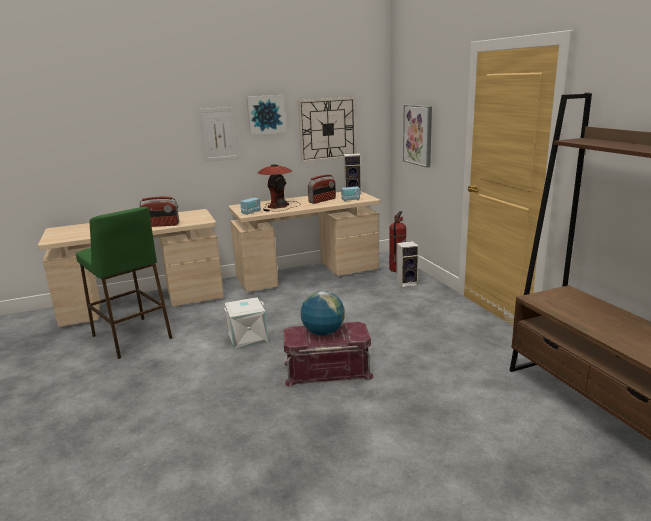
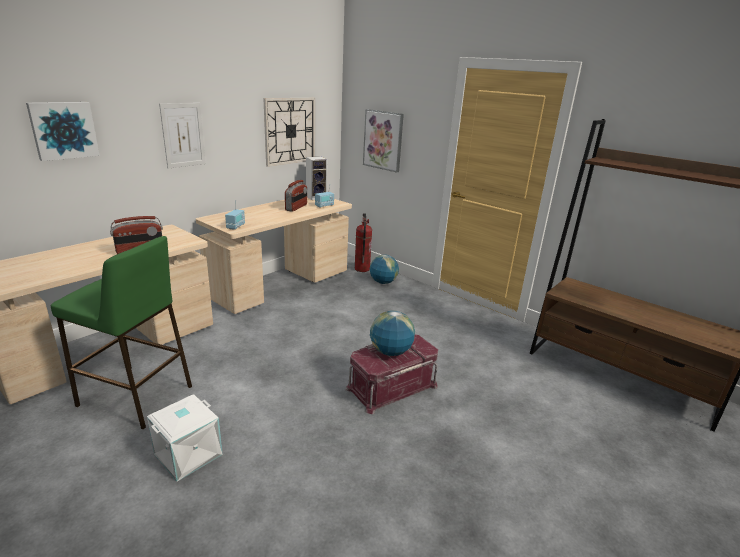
camera: 30 degrees left, 5 degrees up
white storage box [224,297,268,349] -> white storage box moved to [147,394,223,482]
picture [247,95,286,135] -> picture moved to [26,102,100,161]
table lamp [257,164,299,212] -> none
speaker [396,241,419,287] -> globe [370,254,399,284]

